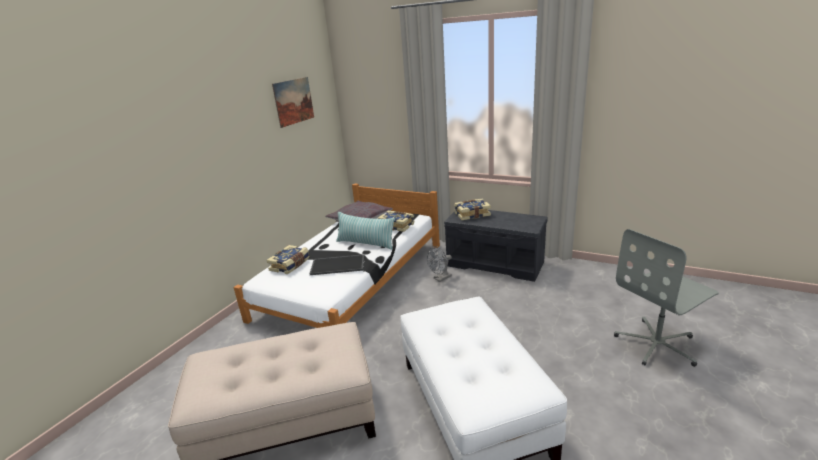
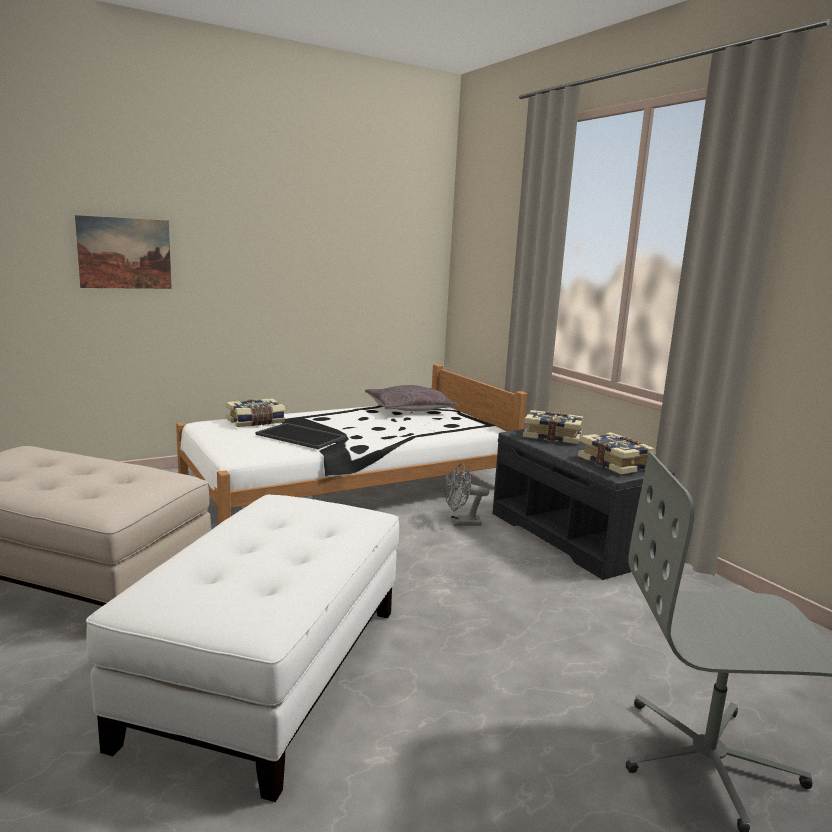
camera: 30 degrees right, 10 degrees down
picture [272,77,314,128] -> picture moved to [75,215,172,289]
pillow [336,212,395,250] -> none
book [377,211,414,232] -> book moved to [578,432,656,475]

